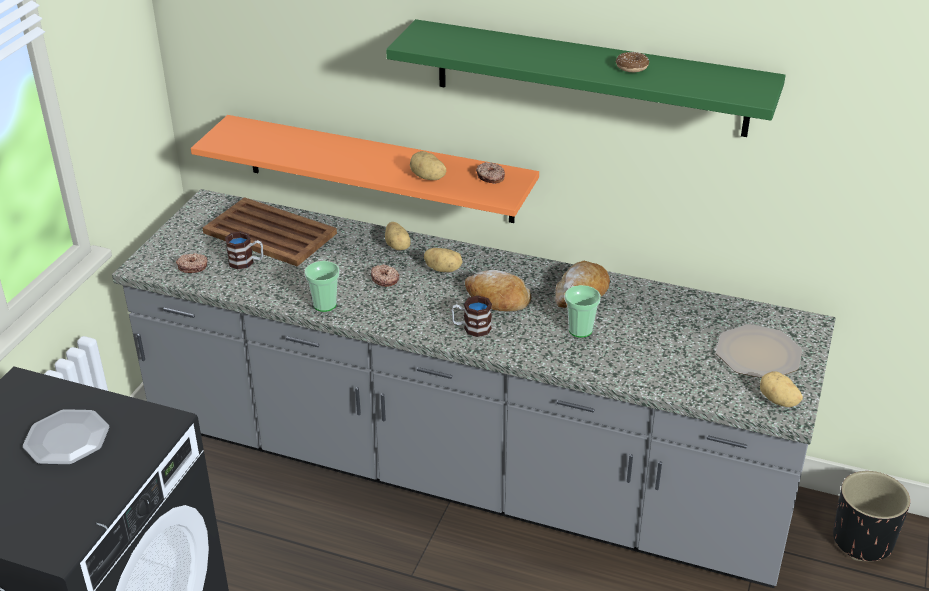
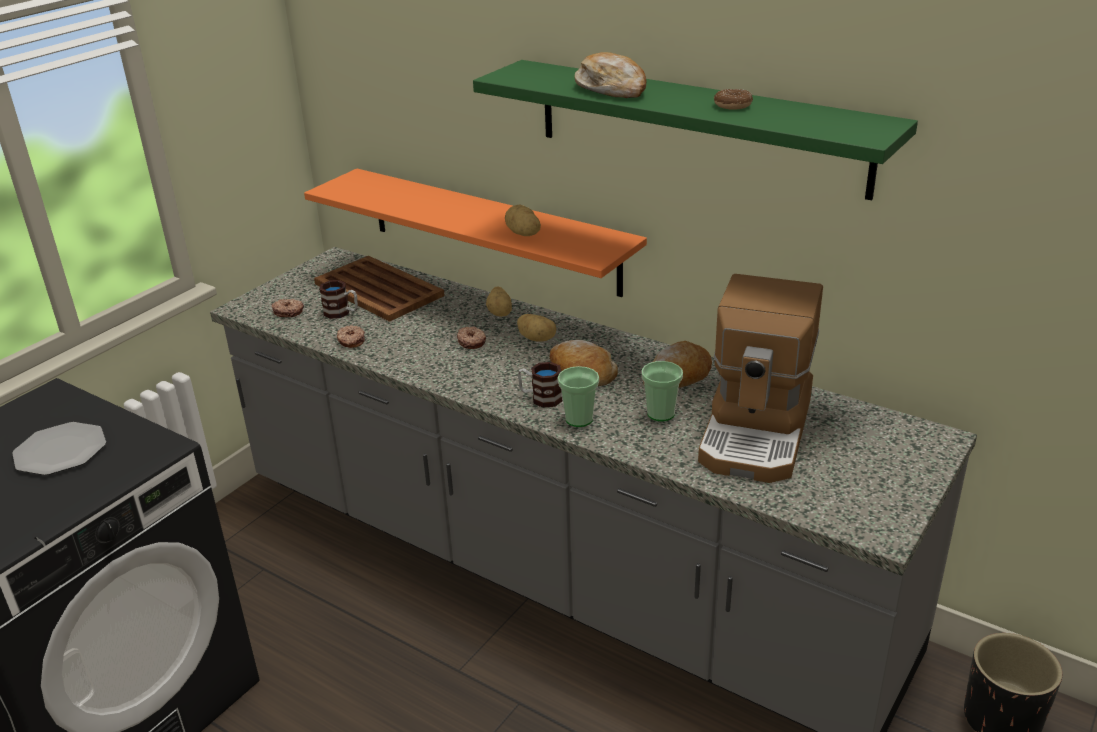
camera: 15 degrees right, 5 degrees down
cup [305,261,340,312] -> cup moved to [558,366,599,427]
donut [476,162,505,184] -> donut moved to [337,325,365,348]
plate [715,324,802,378] -> none
potato [760,371,803,407] -> none
none -> bread [574,52,647,98]
none -> coffee machine [698,274,823,483]

